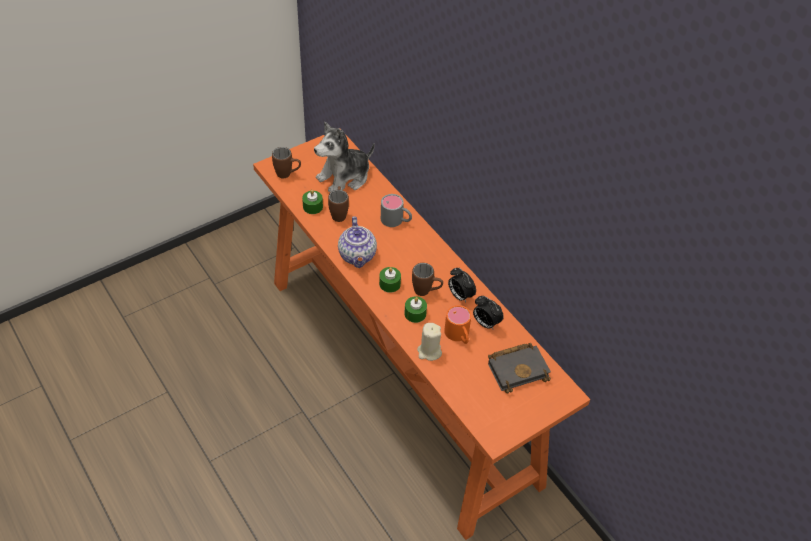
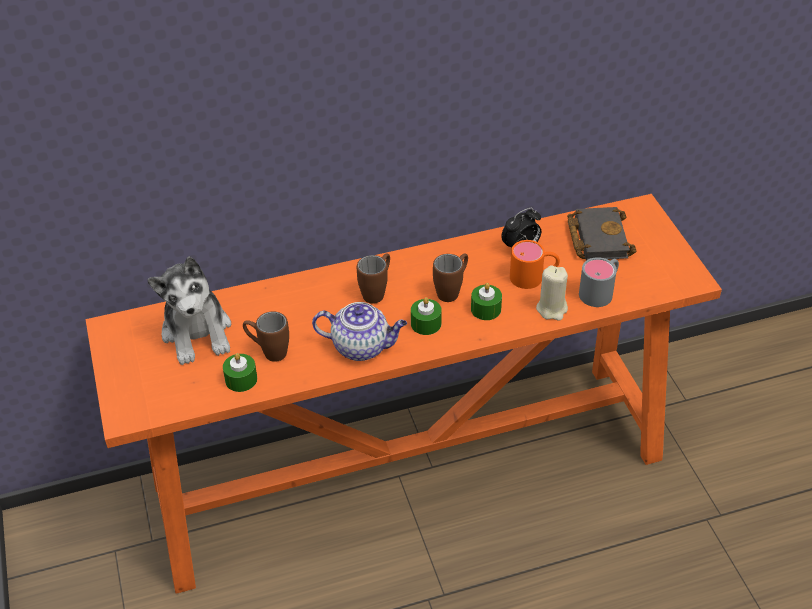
camera: 70 degrees left, 5 degrees down
brown mug [272,147,301,178] -> brown mug moved to [357,253,390,304]
grey mug [381,194,412,227] -> grey mug moved to [579,257,619,307]
alarm clock [448,268,476,303] -> none

